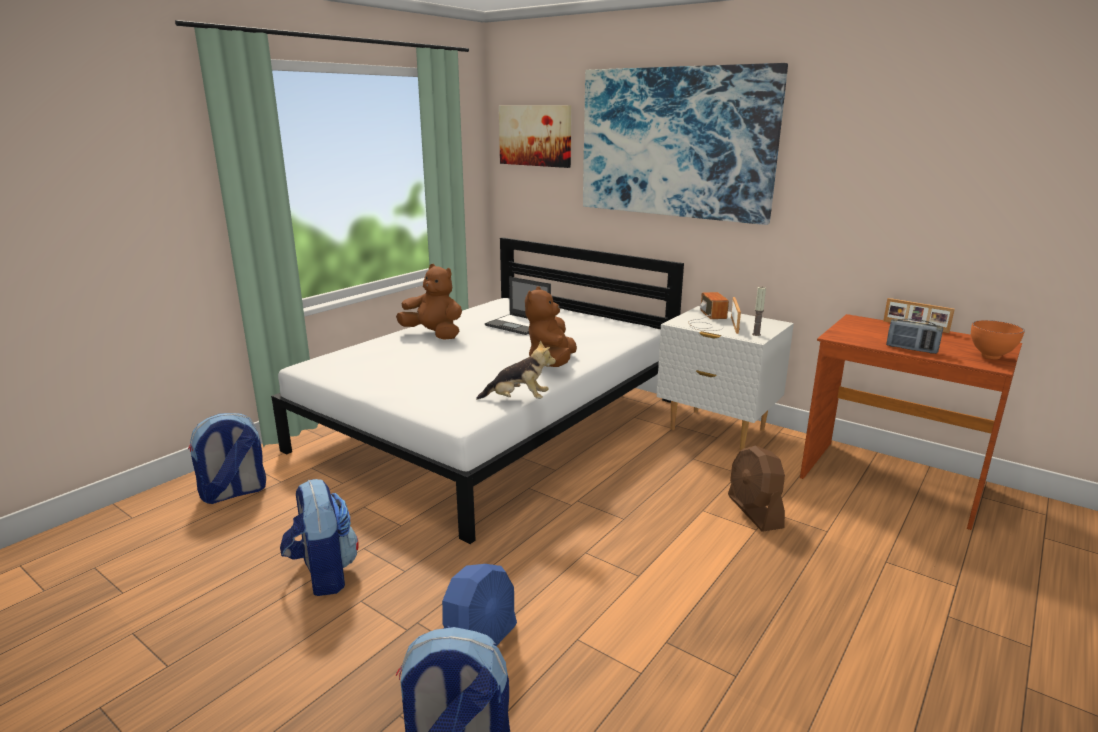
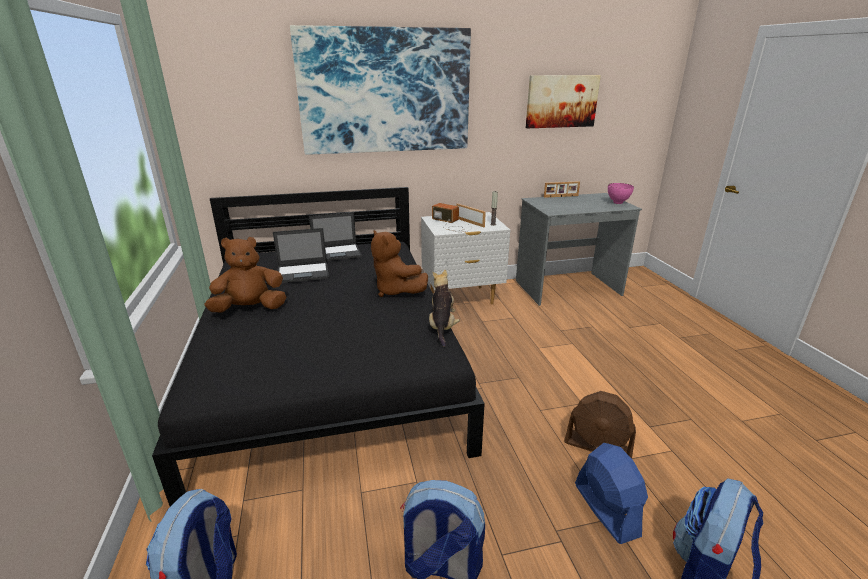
camera: 50 degrees left, 5 degrees up
white bed [271,237,684,544] -> black bed [152,187,485,507]
plush toy [476,341,556,400] -> plush toy turned 45 degrees counterclockwise [429,270,460,347]
picture [499,105,571,168] -> picture moved to [526,75,601,128]
brown fan [728,446,785,532] -> brown fan moved to [564,391,636,459]
brown desk [800,314,1022,530] -> grey desk [516,193,642,306]
radio [886,319,943,354] -> none
orange bowl [971,320,1025,360] -> pink bowl [608,183,634,204]
none -> laptop [309,212,362,261]

